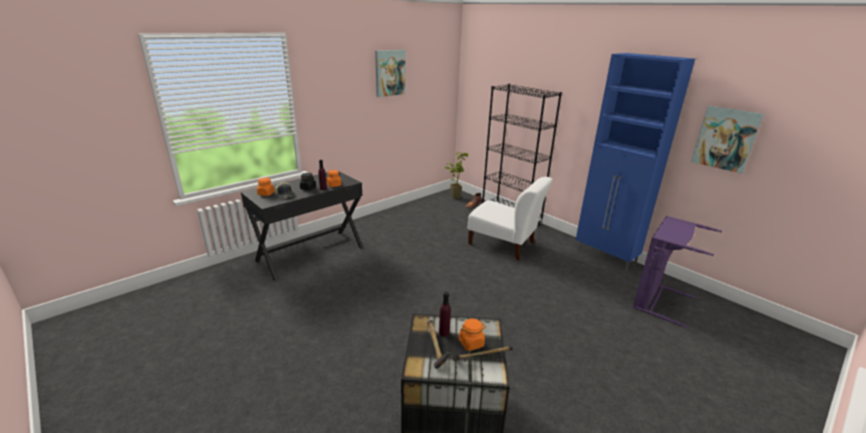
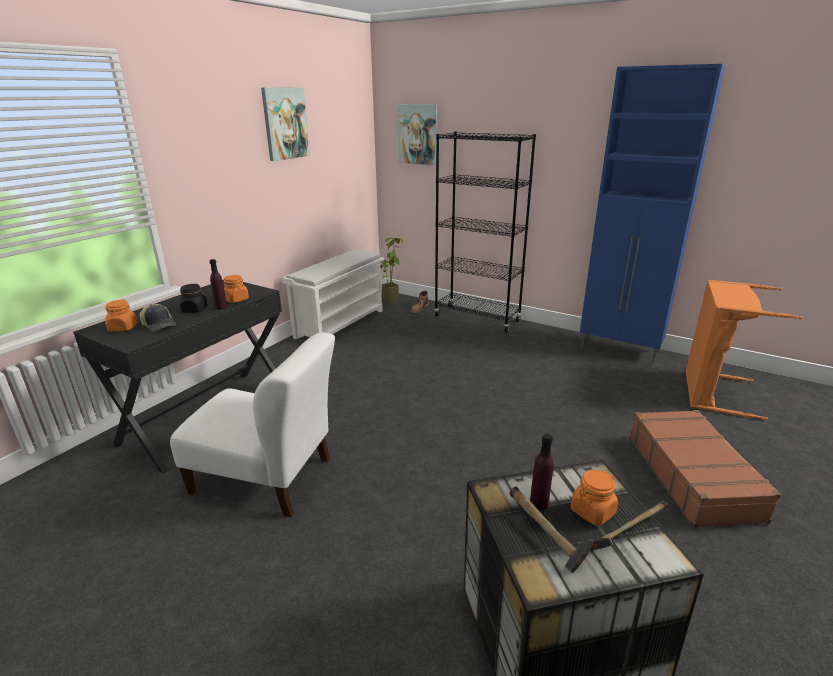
camera: 15 degrees left, 0 degrees up
white chair [468,177,553,260] -> white chair moved to [170,333,335,517]
purple laundry basket [633,216,722,328] -> orange laundry basket [685,280,802,420]
picture [691,106,764,174] -> picture moved to [397,104,438,165]
none -> white shoe rack [282,249,384,339]
none -> brown suitcase [630,410,781,527]

